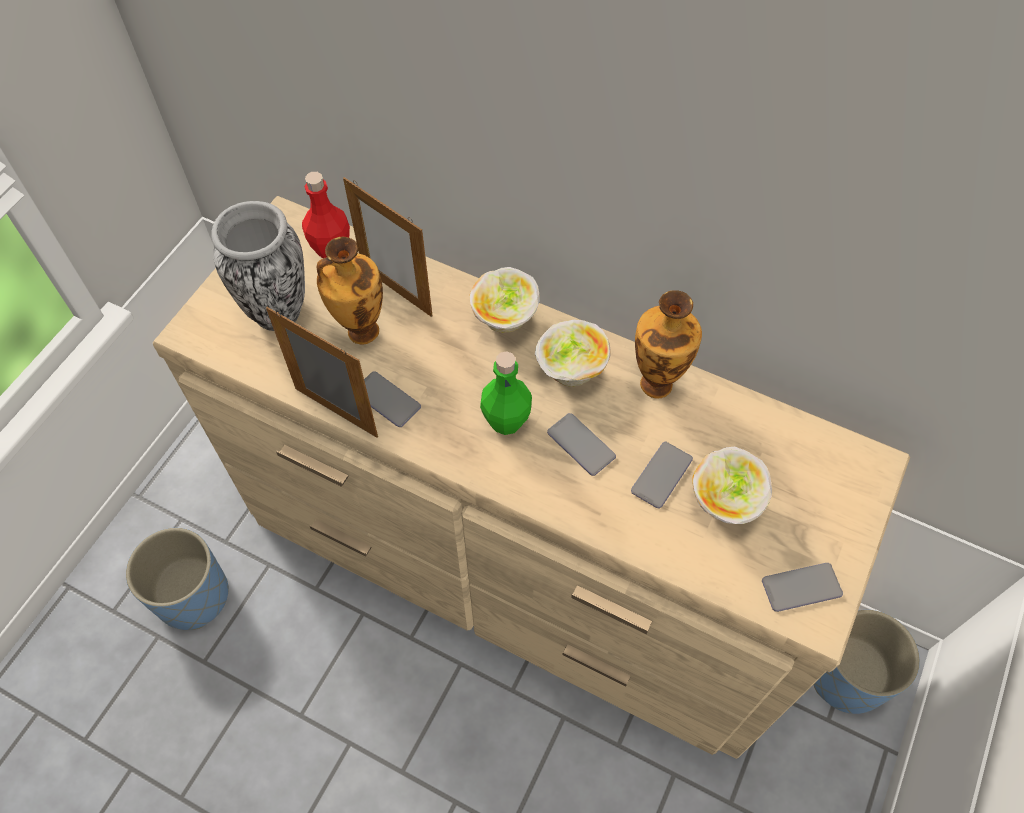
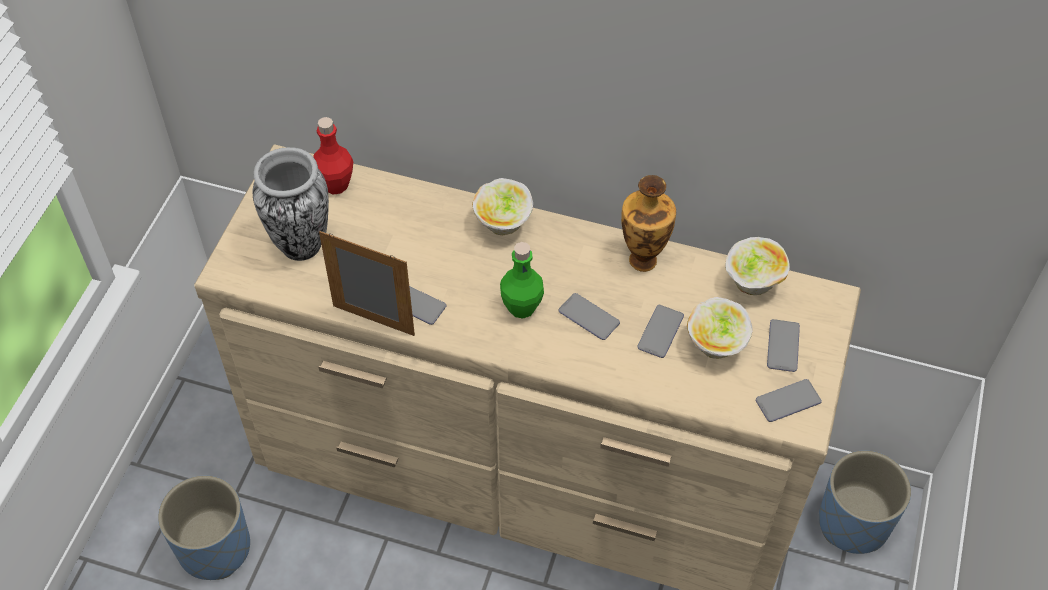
camera: 10 degrees left, 5 degrees down
vase [317,237,383,345] -> none
picture frame [343,177,432,317] -> none
bowl [535,320,611,387] -> bowl moved to [725,237,790,295]
none -> phone [767,319,800,372]

